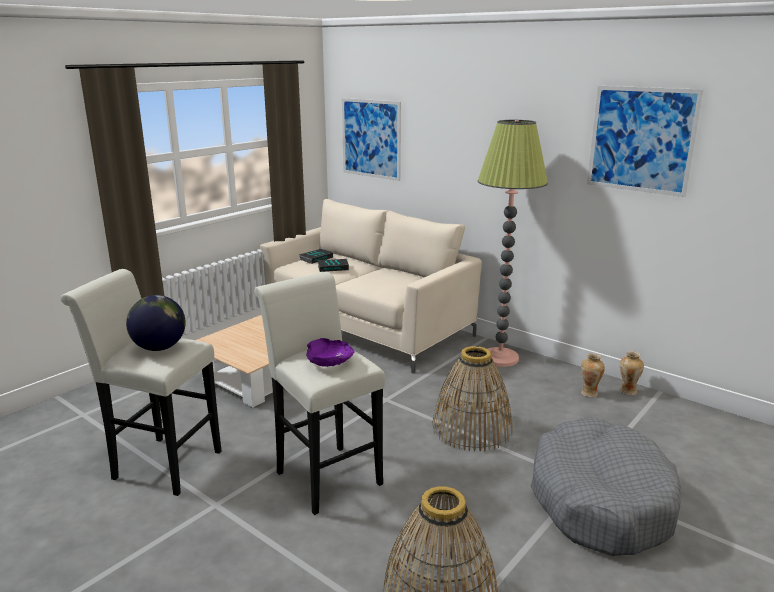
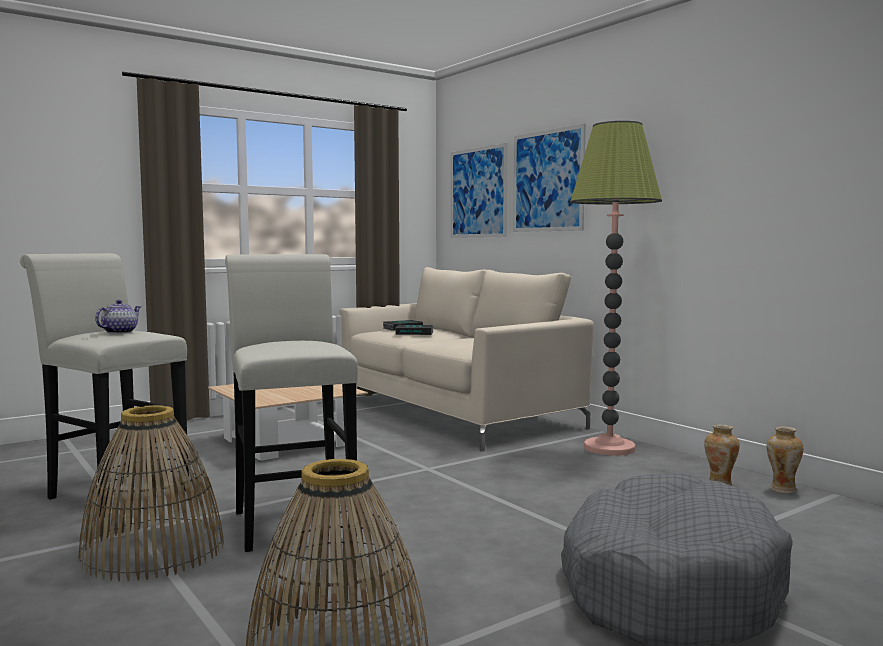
camera: 15 degrees right, 15 degrees down
globe [126,295,186,351] -> teapot [95,300,141,334]
purple bowl [306,338,354,367] -> none
basket [432,346,513,452] -> basket moved to [79,405,224,581]
picture [587,86,704,197] -> picture moved to [513,124,586,232]

